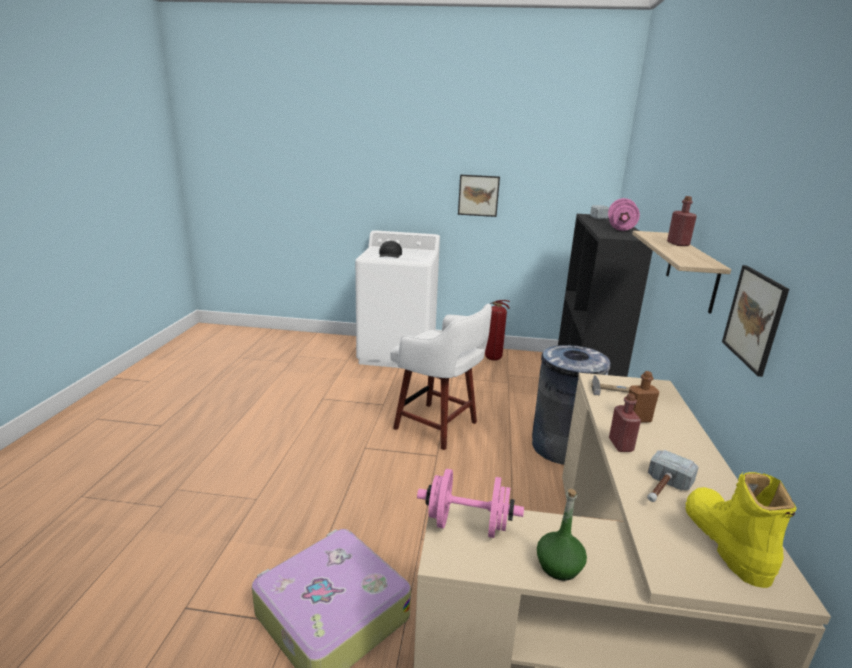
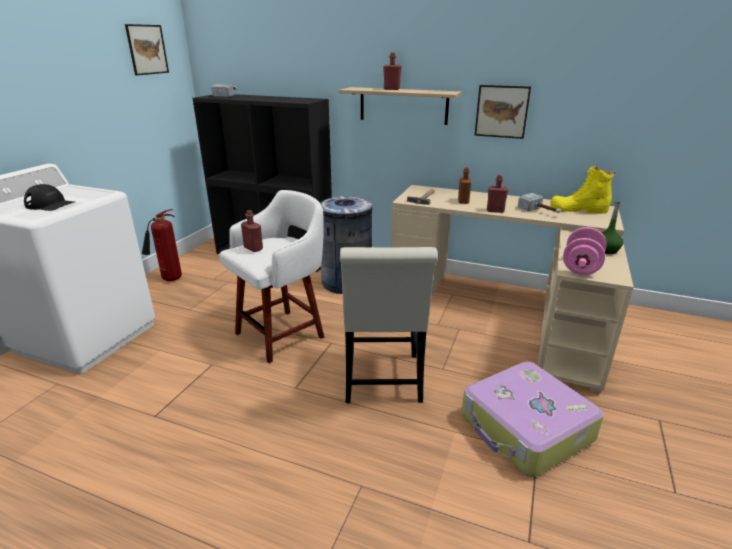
camera: 75 degrees left, 5 degrees up
picture [458,175,500,217] -> picture moved to [125,24,169,75]
pink dumbbell [608,198,640,231] -> none
none -> red bottle [241,210,263,252]
none -> white chair [340,247,438,403]

